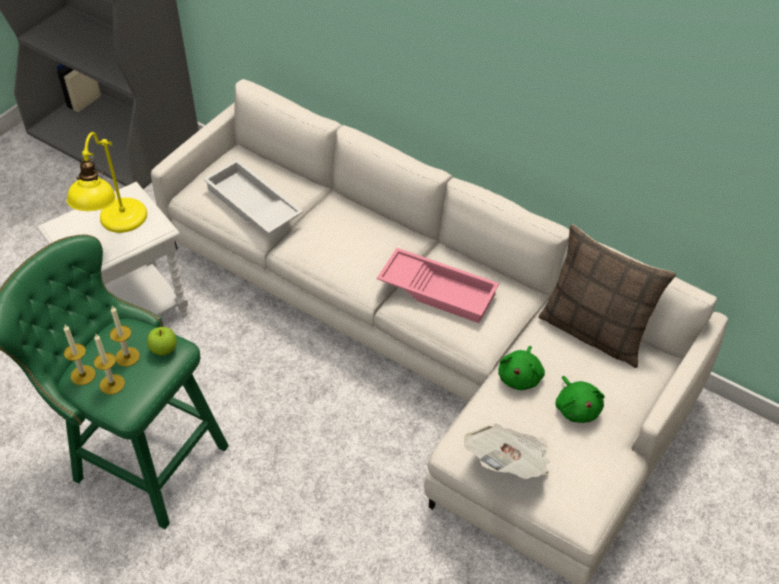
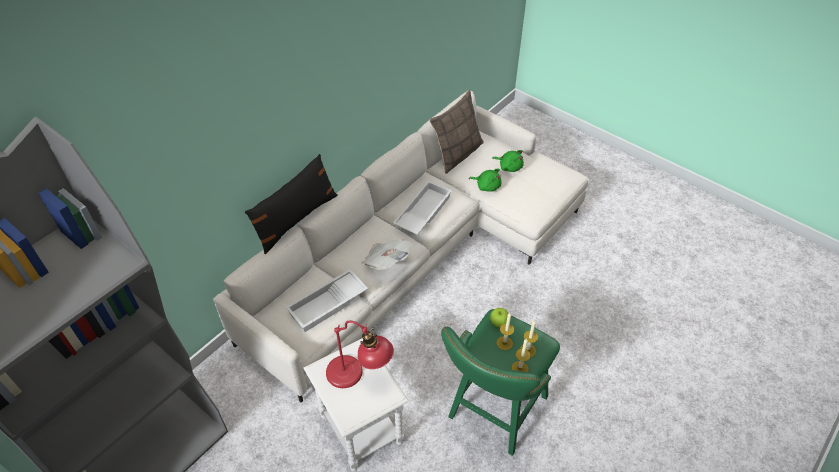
camera: 85 degrees left, 0 degrees up
yellow table lamp [67,132,147,233] -> red table lamp [326,320,394,388]
pink tray [377,248,499,323] -> white tray [393,181,452,235]
newspaper [464,424,550,479] -> newspaper moved to [362,240,412,270]
green plush toy [555,376,605,423] -> green plush toy turned 45 degrees clockwise [492,150,524,172]
none -> black pillow [245,154,338,254]

